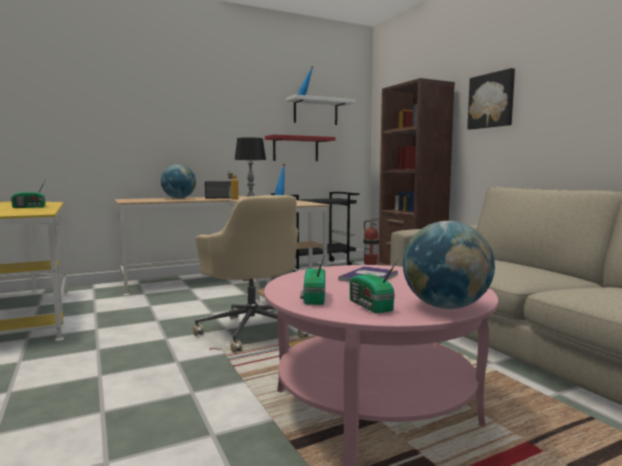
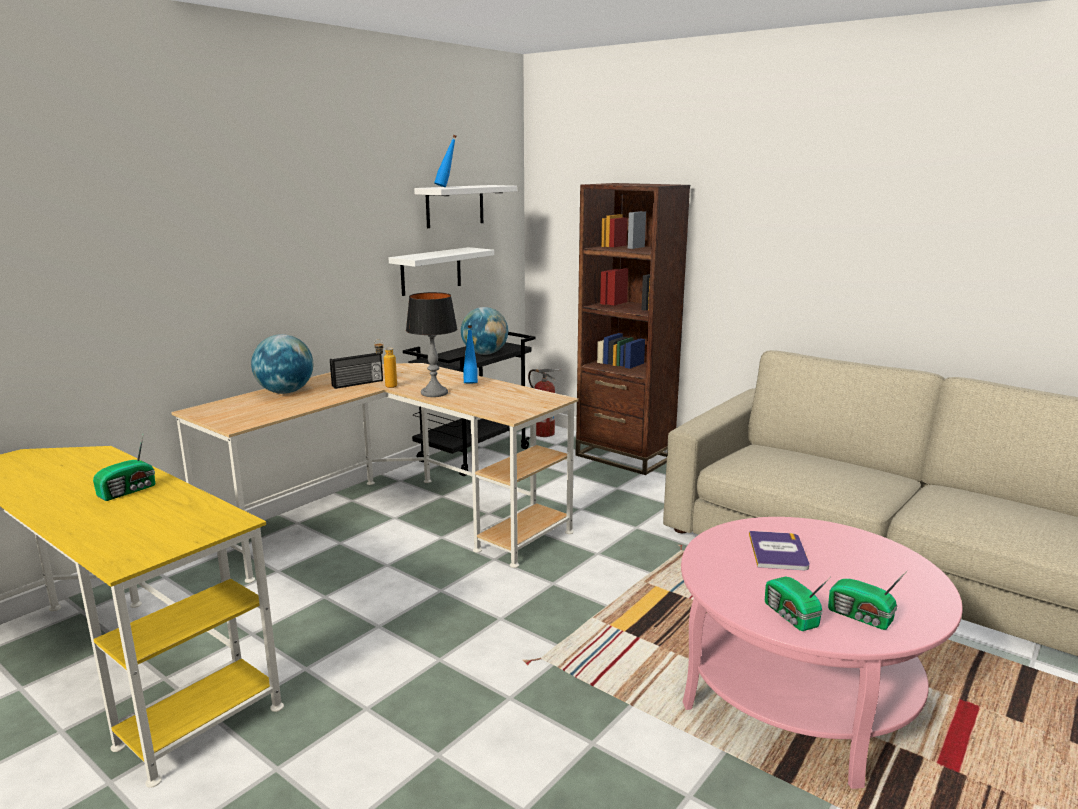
camera: 25 degrees left, 10 degrees up
beige office chair [193,195,309,353] -> none
red shelf [265,134,336,161] -> white shelf [388,247,494,296]
globe [403,221,495,309] -> globe moved to [461,307,508,355]
picture [467,68,515,130] -> none

